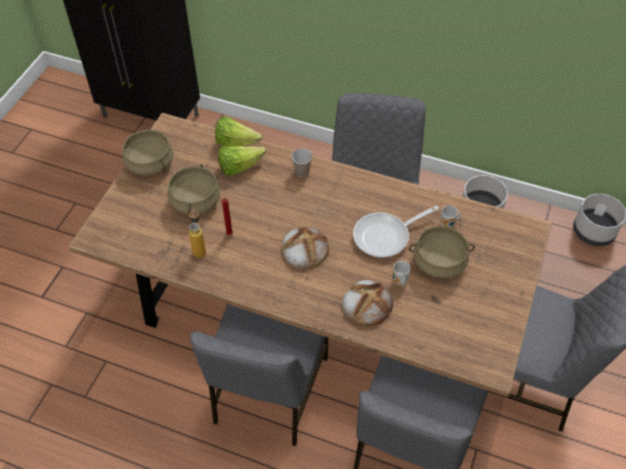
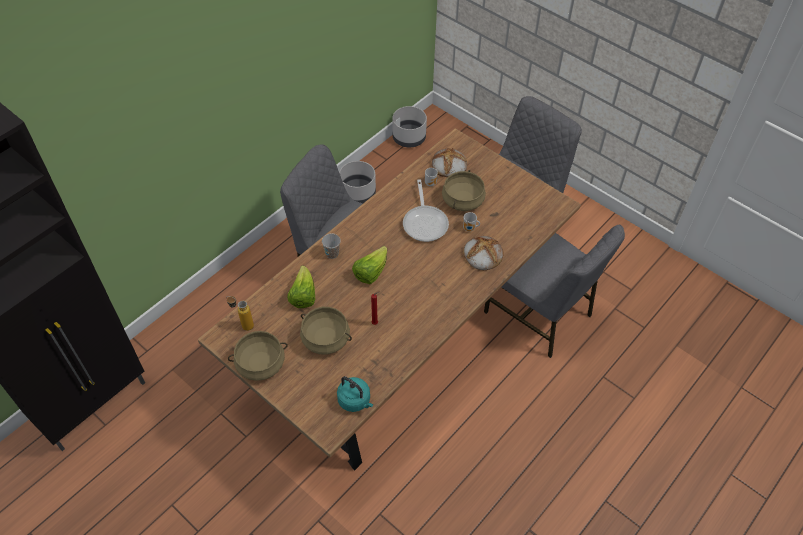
camera: 70 degrees left, 0 degrees up
bottle [189,208,206,258] -> bottle moved to [226,296,254,331]
grey chair [190,304,328,446] -> none
lettuce [215,117,263,147] -> lettuce moved to [352,246,387,284]
bread [282,227,329,268] -> bread moved to [432,148,467,177]
none -> turquoise kettle [337,376,373,412]

